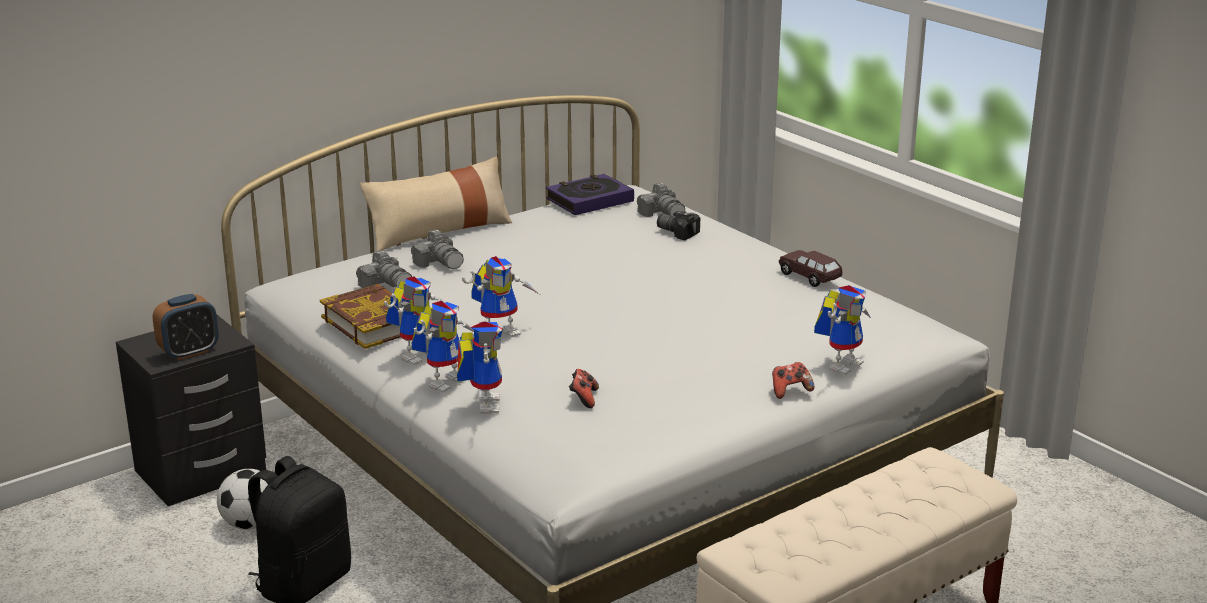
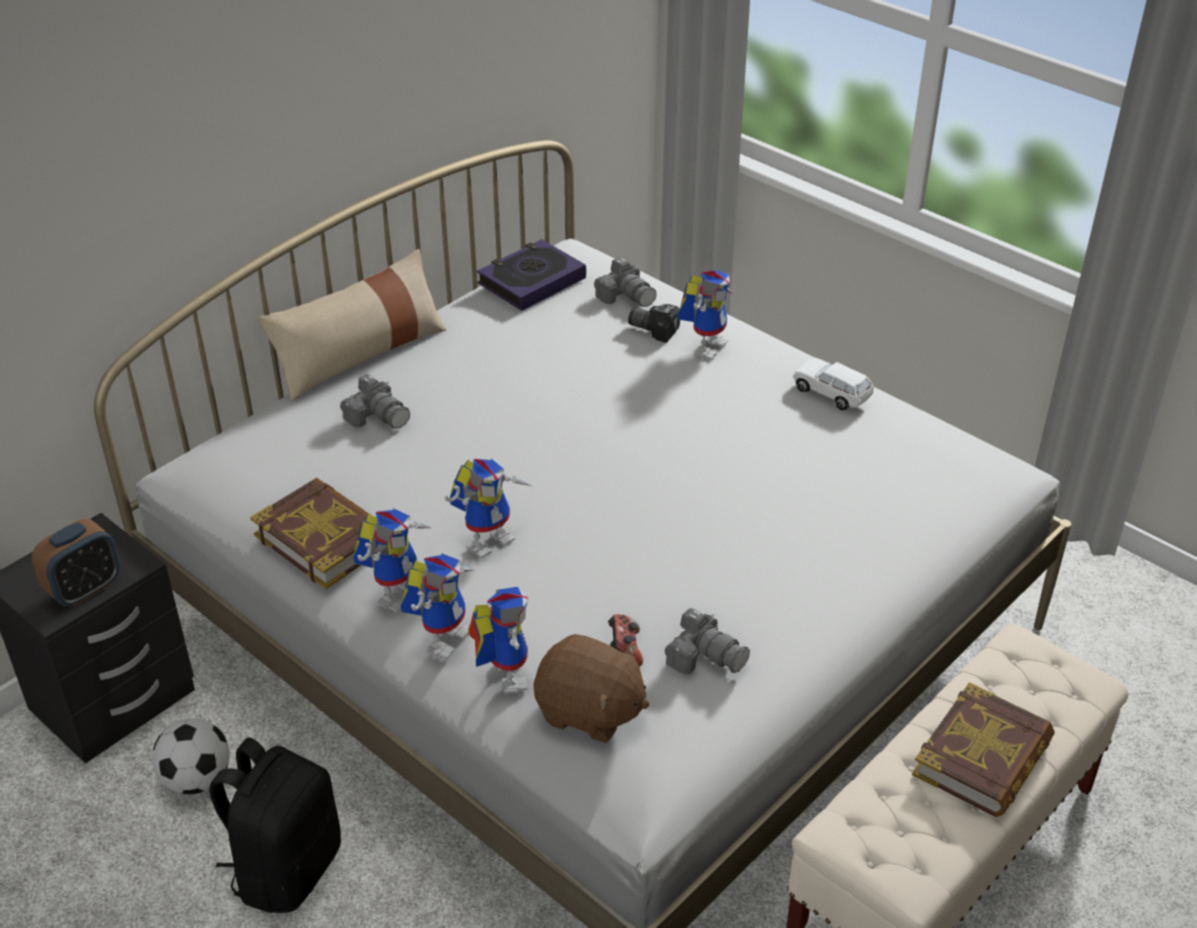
camera: 10 degrees left, 15 degrees up
camera [356,250,412,288] -> camera moved to [665,608,750,674]
game controller [772,362,815,399] -> none
brown toy car [779,250,842,287] -> white toy car [793,358,874,411]
toy robot [814,285,871,375] -> toy robot moved to [678,269,732,360]
none -> brown plush toy [534,634,649,743]
none -> book [912,682,1055,817]

